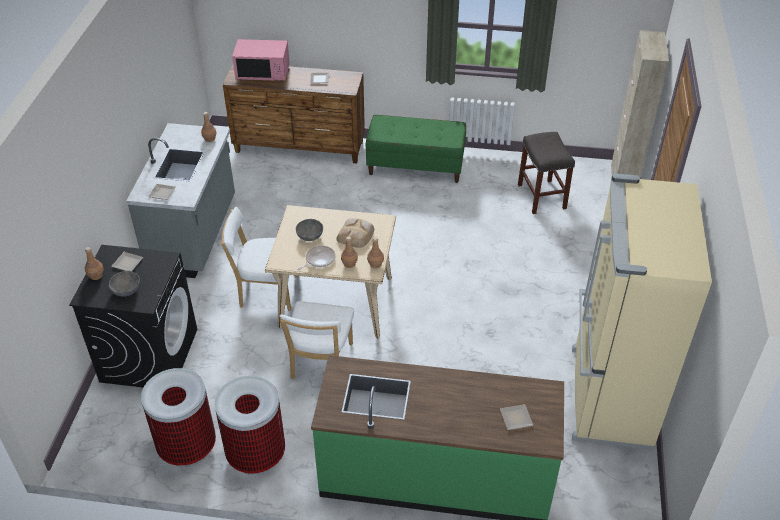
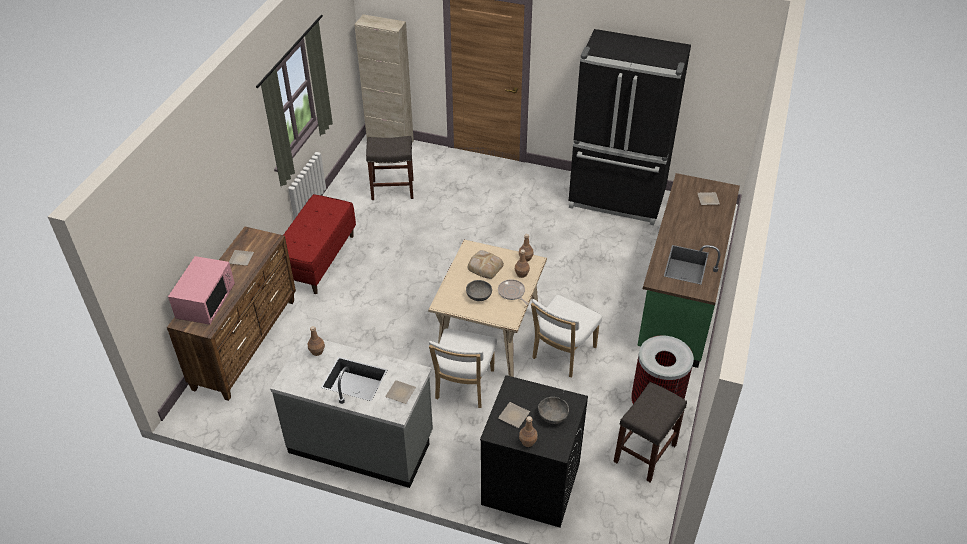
camera: 80 degrees left, 0 degrees up
trash can [141,368,216,467] -> grey stool [613,382,687,482]
white chair [280,301,354,379] -> white chair turned 105 degrees clockwise [531,295,602,377]
green bench [366,115,466,183] -> red bench [284,194,356,294]
beige fridge [572,173,712,450] -> black fridge [569,29,691,225]

